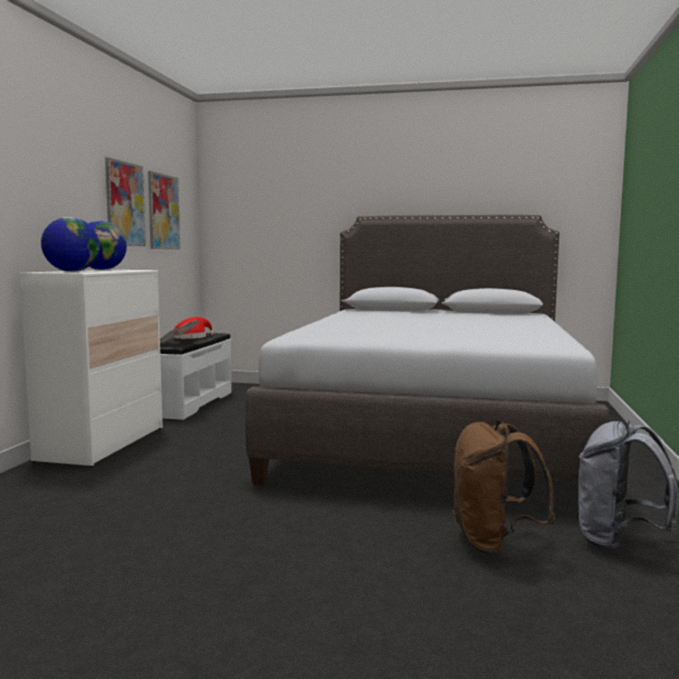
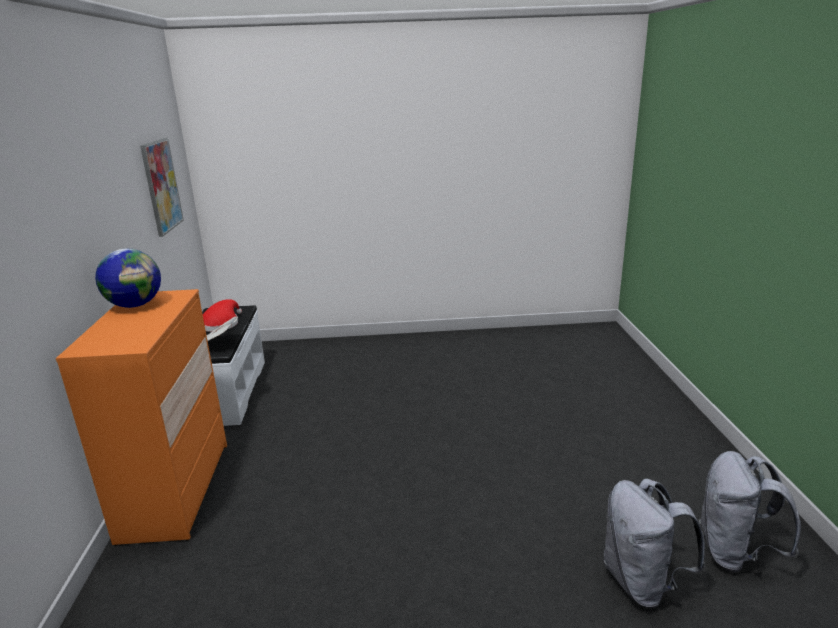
camera: 15 degrees left, 15 degrees up
white dresser [19,270,163,467] -> orange dresser [56,289,227,546]
globe [41,217,100,272] -> none
picture [105,157,146,246] -> none
grey bed [245,215,610,485] -> none
brown backpack [452,420,555,556] -> grey backpack [603,478,705,608]

